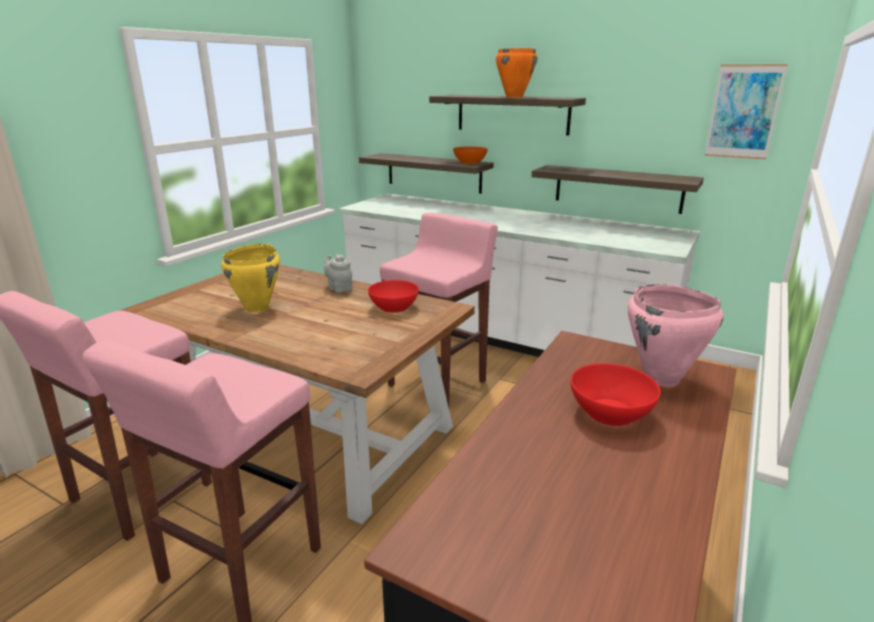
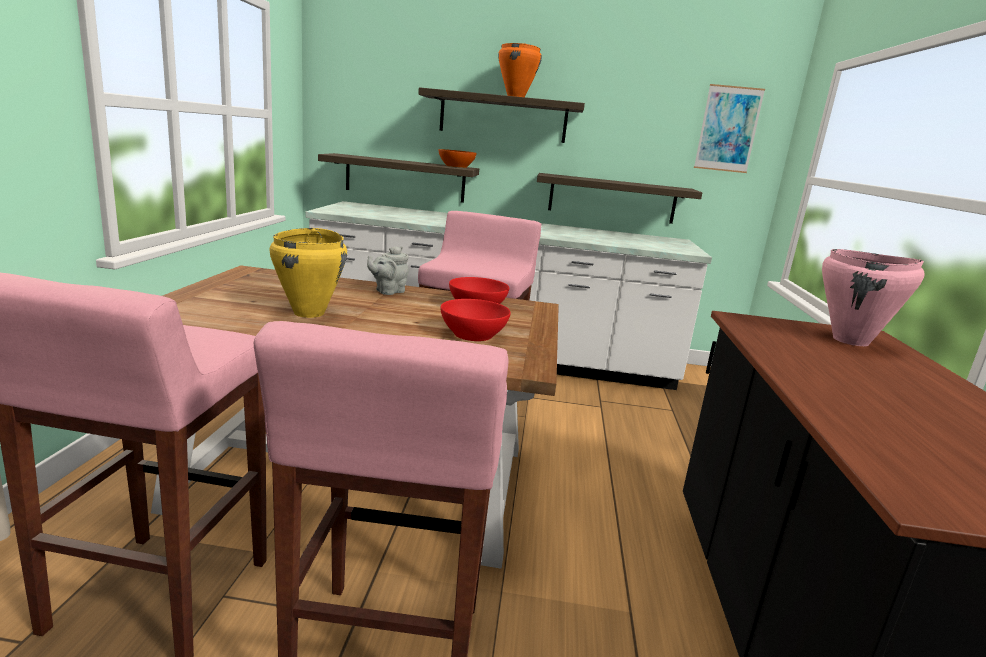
camera: 25 degrees left, 5 degrees down
grey teapot [324,254,353,293] -> grey teapot turned 75 degrees counterclockwise [367,246,409,295]
red bowl [571,363,660,426] -> red bowl moved to [441,299,511,341]

